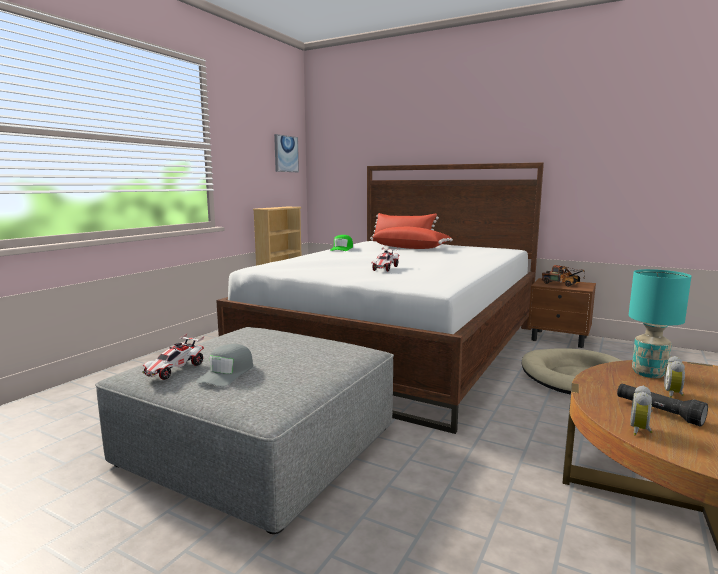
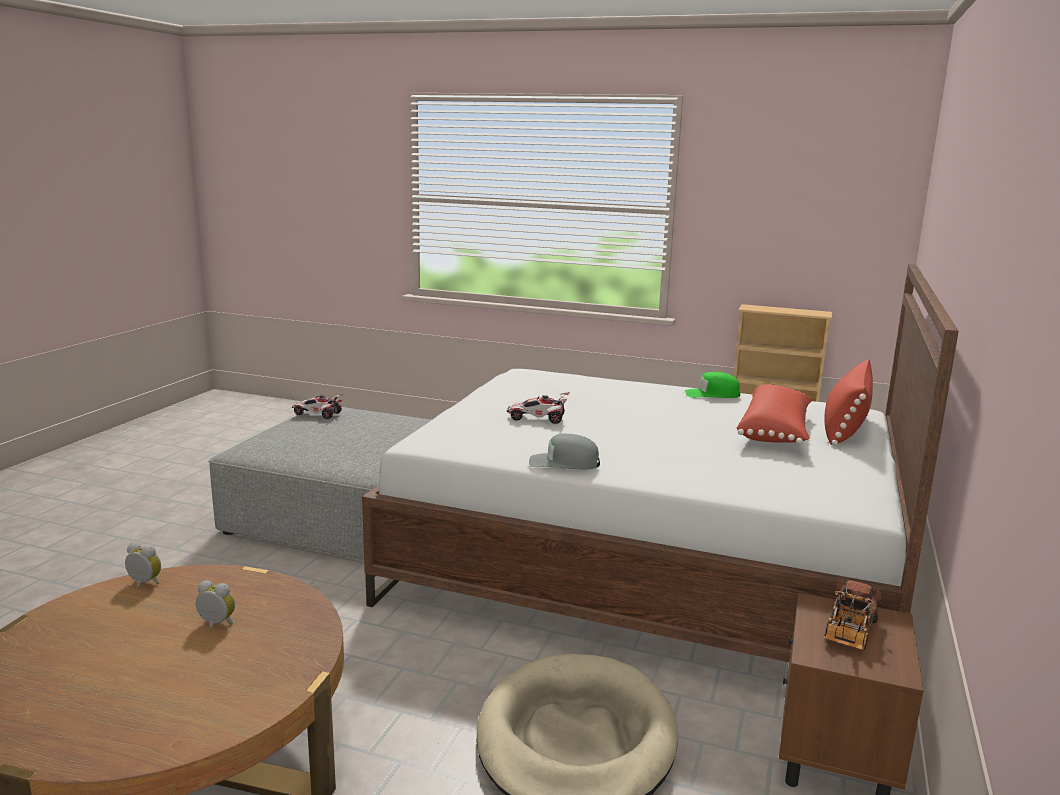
camera: 80 degrees right, 5 degrees up
grey cap [196,344,253,387] -> grey cap moved to [529,434,600,470]
picture [274,134,299,172] -> none
black flashlight [617,384,708,427] -> none
turquoise table lamp [629,269,691,378] -> none

